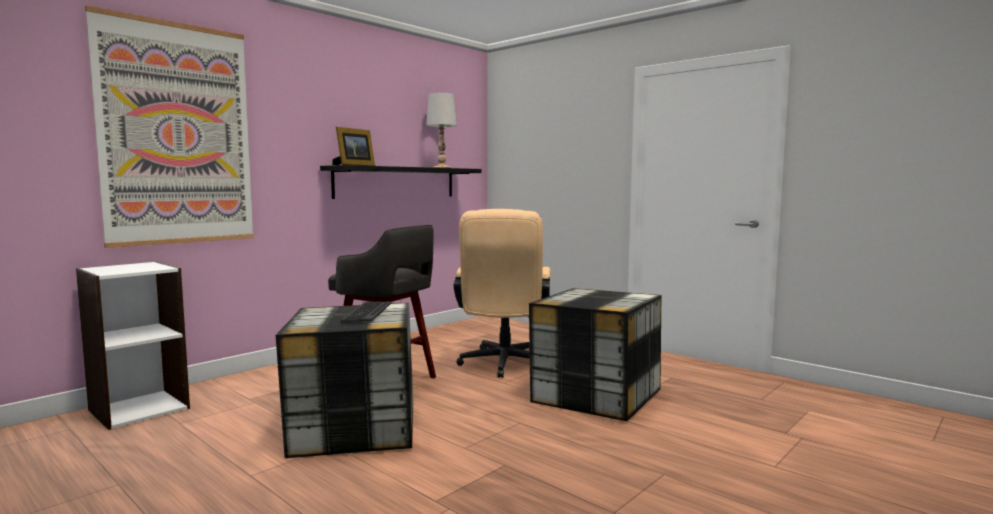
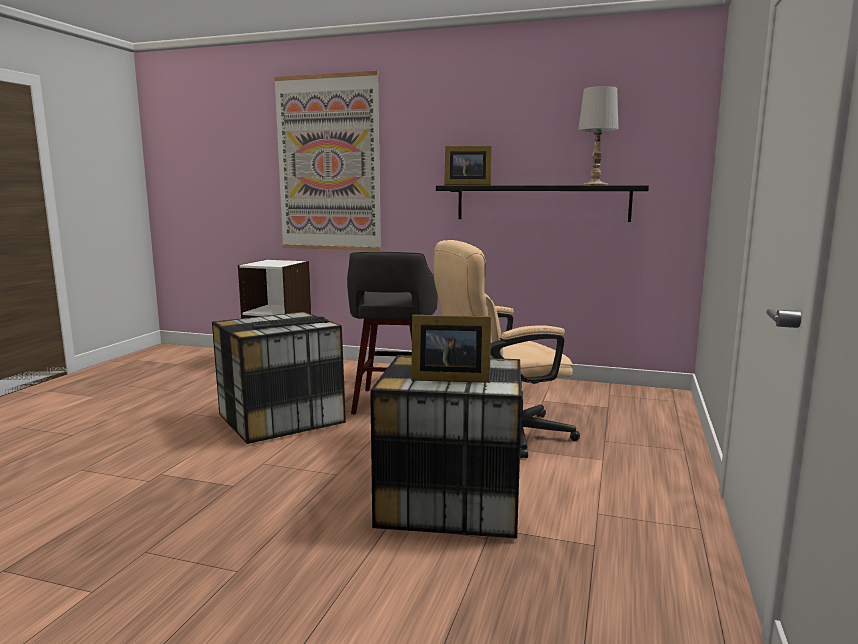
camera: 65 degrees right, 5 degrees up
none -> picture frame [411,315,491,383]

